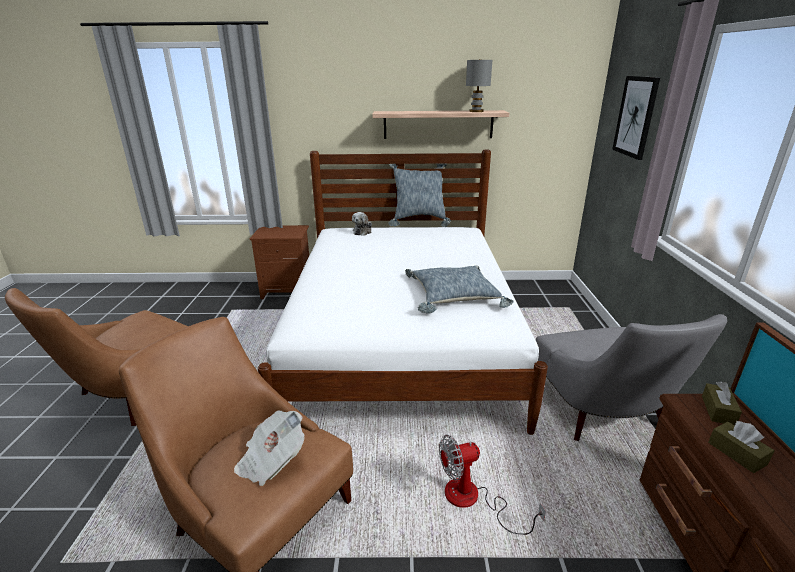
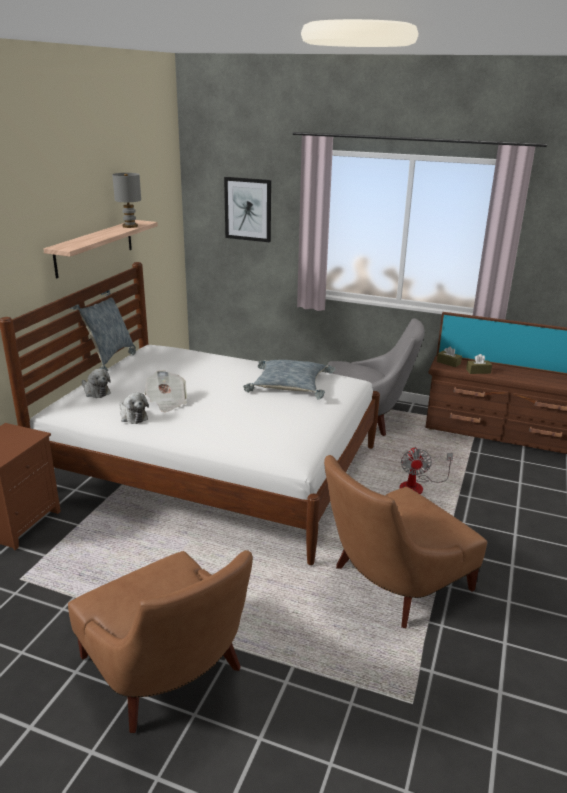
camera: 70 degrees left, 0 degrees up
newspaper [234,410,305,486] -> newspaper moved to [144,370,187,412]
none -> plush toy [120,392,149,424]

